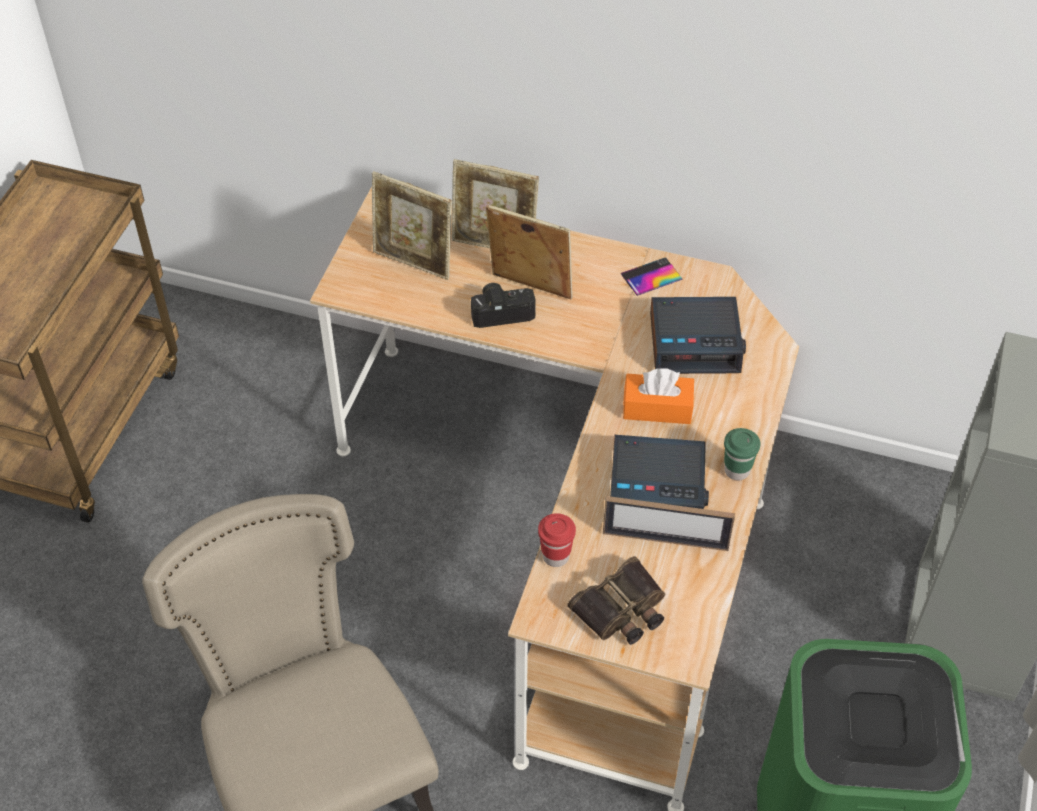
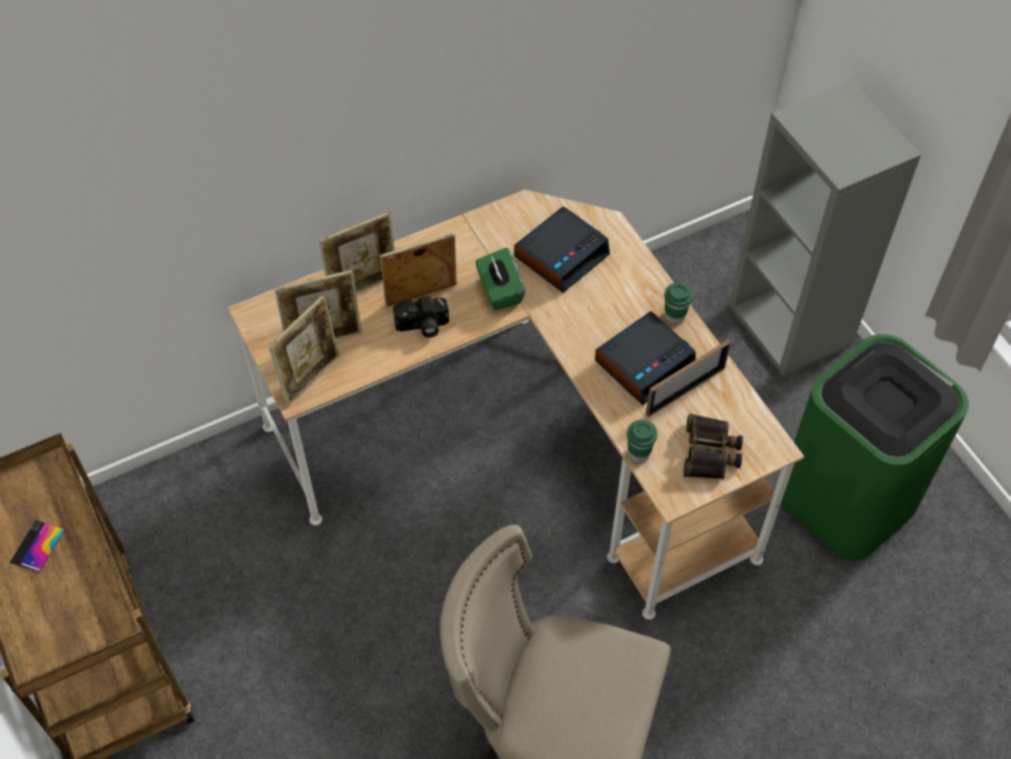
camera: 45 degrees left, 5 degrees up
camera [471,283,536,328] -> camera turned 135 degrees counterclockwise [393,296,449,338]
red cup [538,513,576,567] -> green cup [627,420,658,462]
phone [621,257,683,296] -> phone moved to [10,520,65,572]
orange tissue box [623,368,694,424] -> none
none -> picture frame [269,295,339,406]
none -> green tissue box [475,248,525,310]

